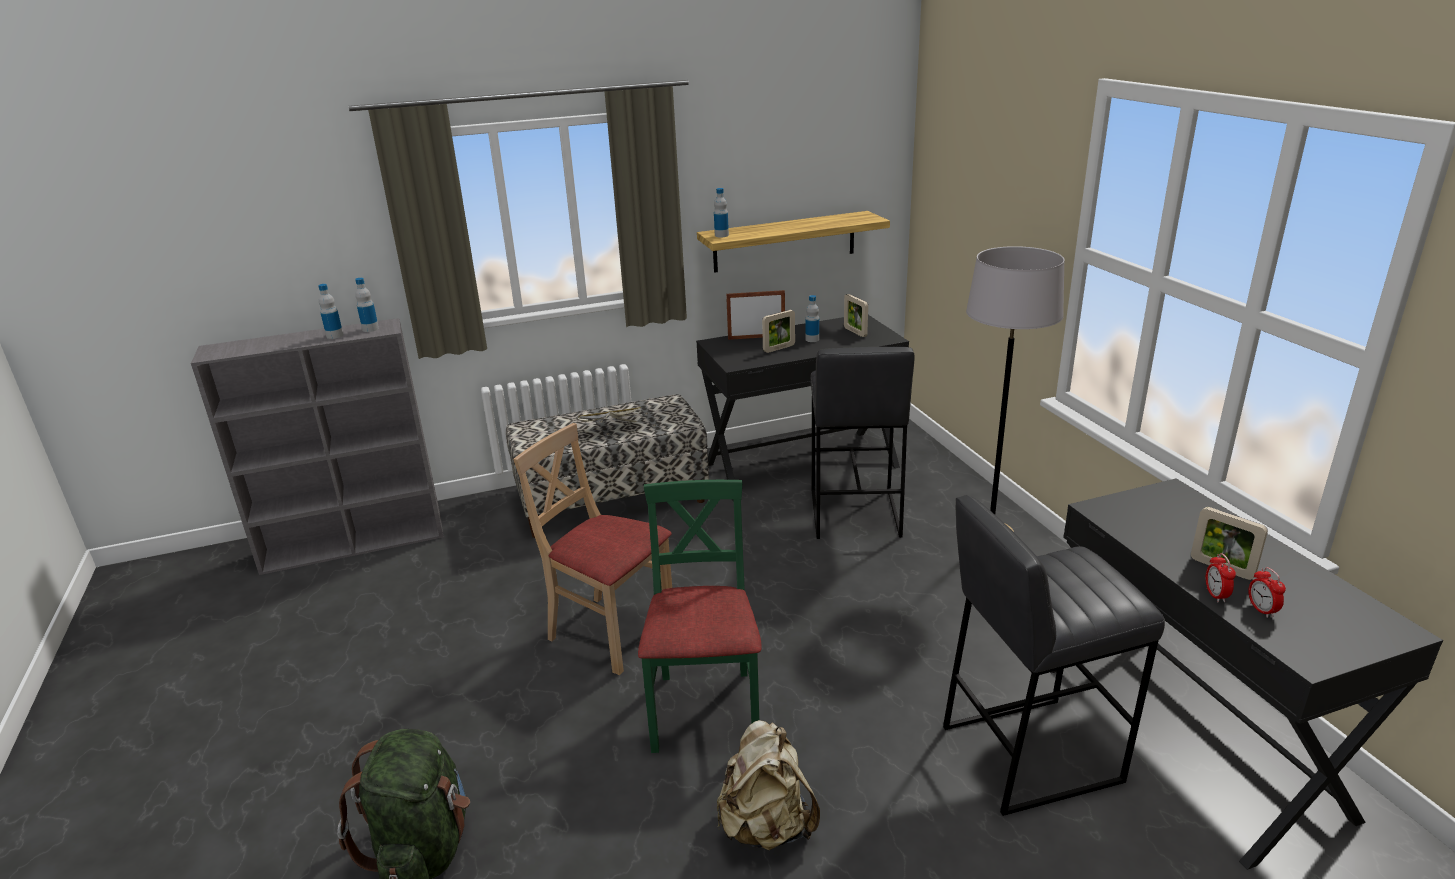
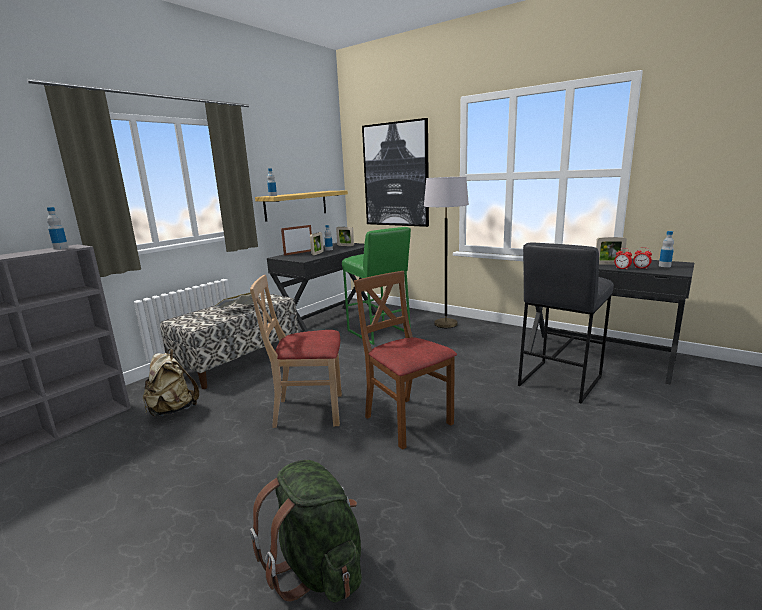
camera: 35 degrees left, 10 degrees down
bottle [318,284,343,339] -> bottle moved to [659,231,674,267]
green chair [638,480,762,753] -> brown chair [354,271,457,450]
beige backpack [717,720,820,850] -> beige backpack moved to [143,349,199,417]
grey stool [810,347,915,539] -> green stool [342,227,411,345]
none -> picture [362,118,429,227]

